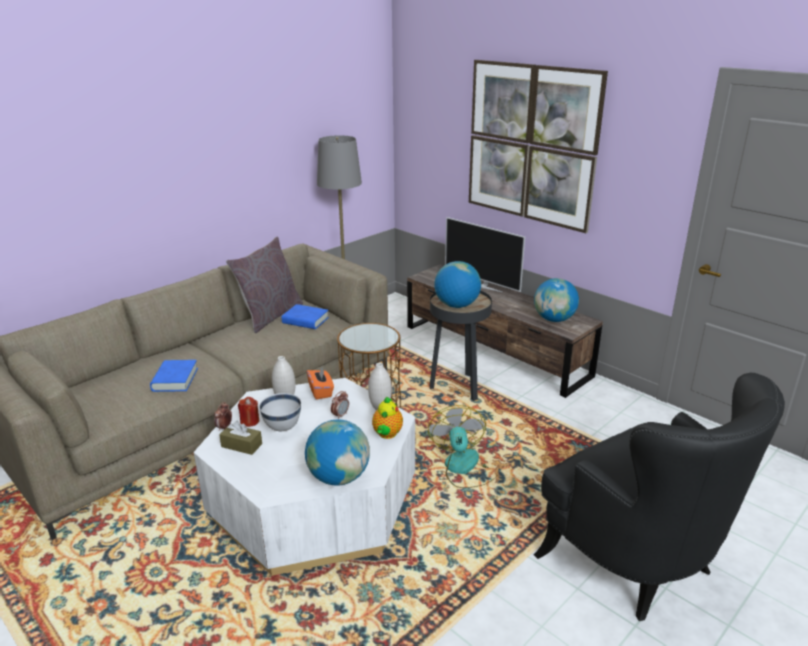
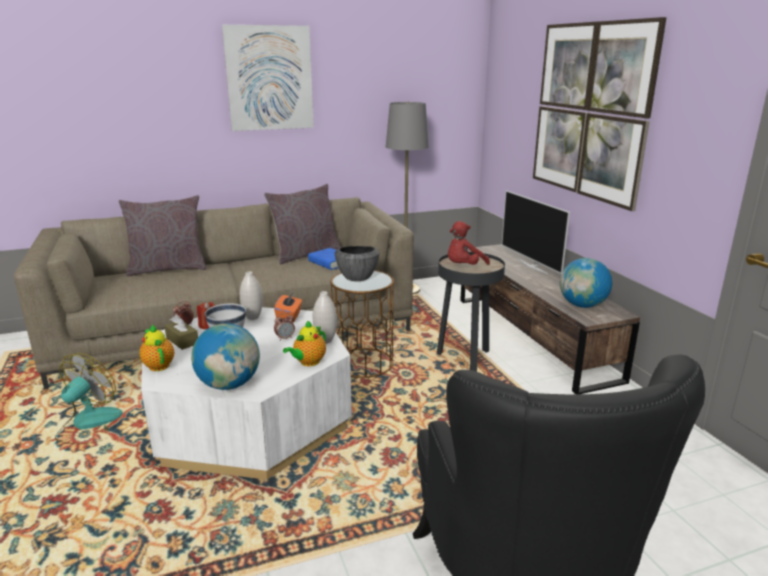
camera: 25 degrees right, 5 degrees down
blue book [150,360,198,392] -> none
fan [428,405,498,488] -> fan moved to [55,353,123,444]
globe [434,261,481,308] -> red plush toy [448,221,490,265]
none -> grey pillow [119,195,206,276]
none -> teapot [139,324,174,371]
none -> picture [222,25,314,131]
none -> bowl [335,246,380,281]

